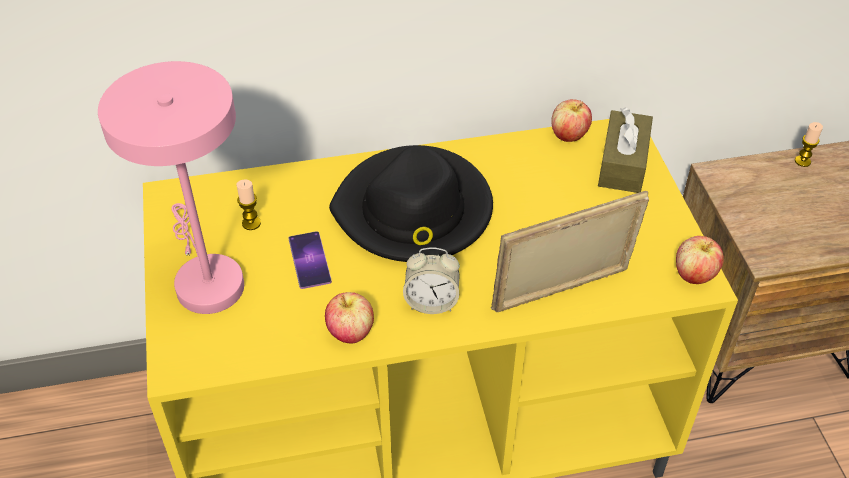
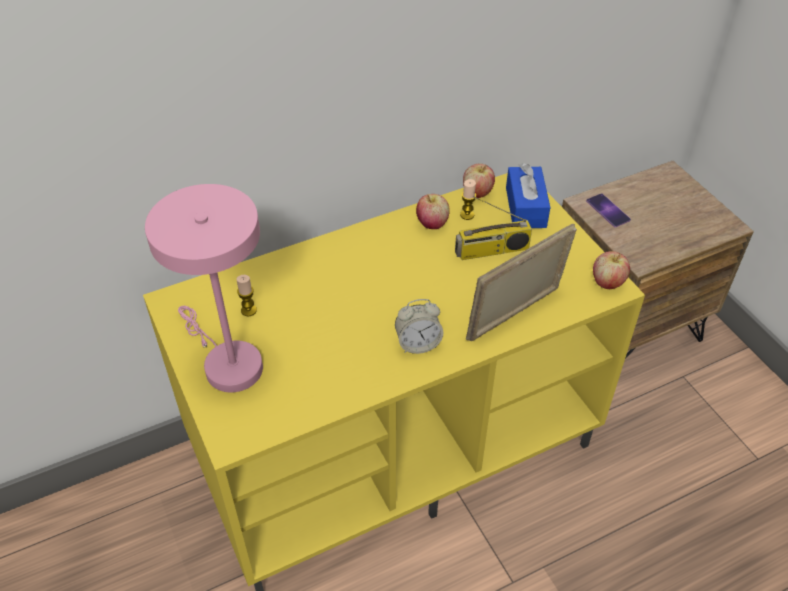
camera: 15 degrees left, 0 degrees up
phone [288,231,332,289] -> phone moved to [586,193,631,227]
apple [325,292,374,343] -> apple moved to [416,194,450,229]
black hat [329,145,493,262] -> none
brown tissue box [598,107,653,193] -> blue tissue box [506,163,550,228]
candle [795,122,823,167] -> candle moved to [460,179,476,220]
none -> radio [455,196,532,260]

